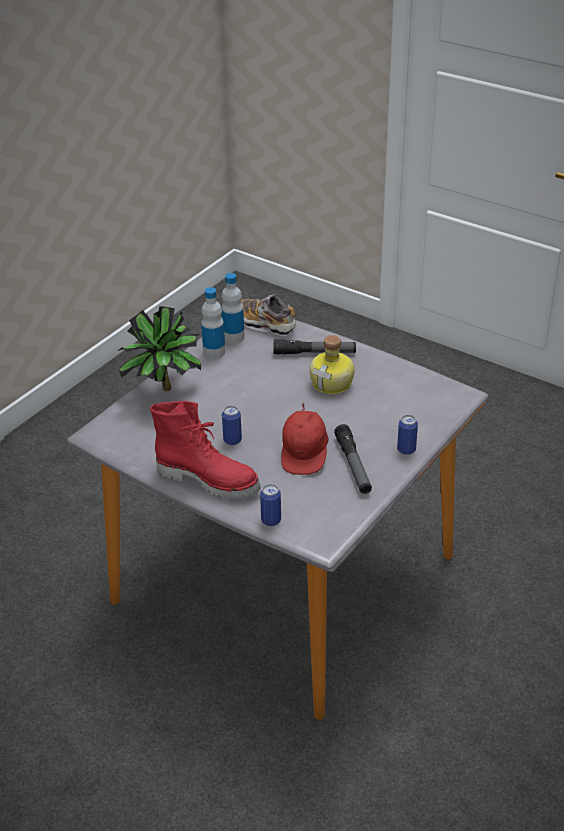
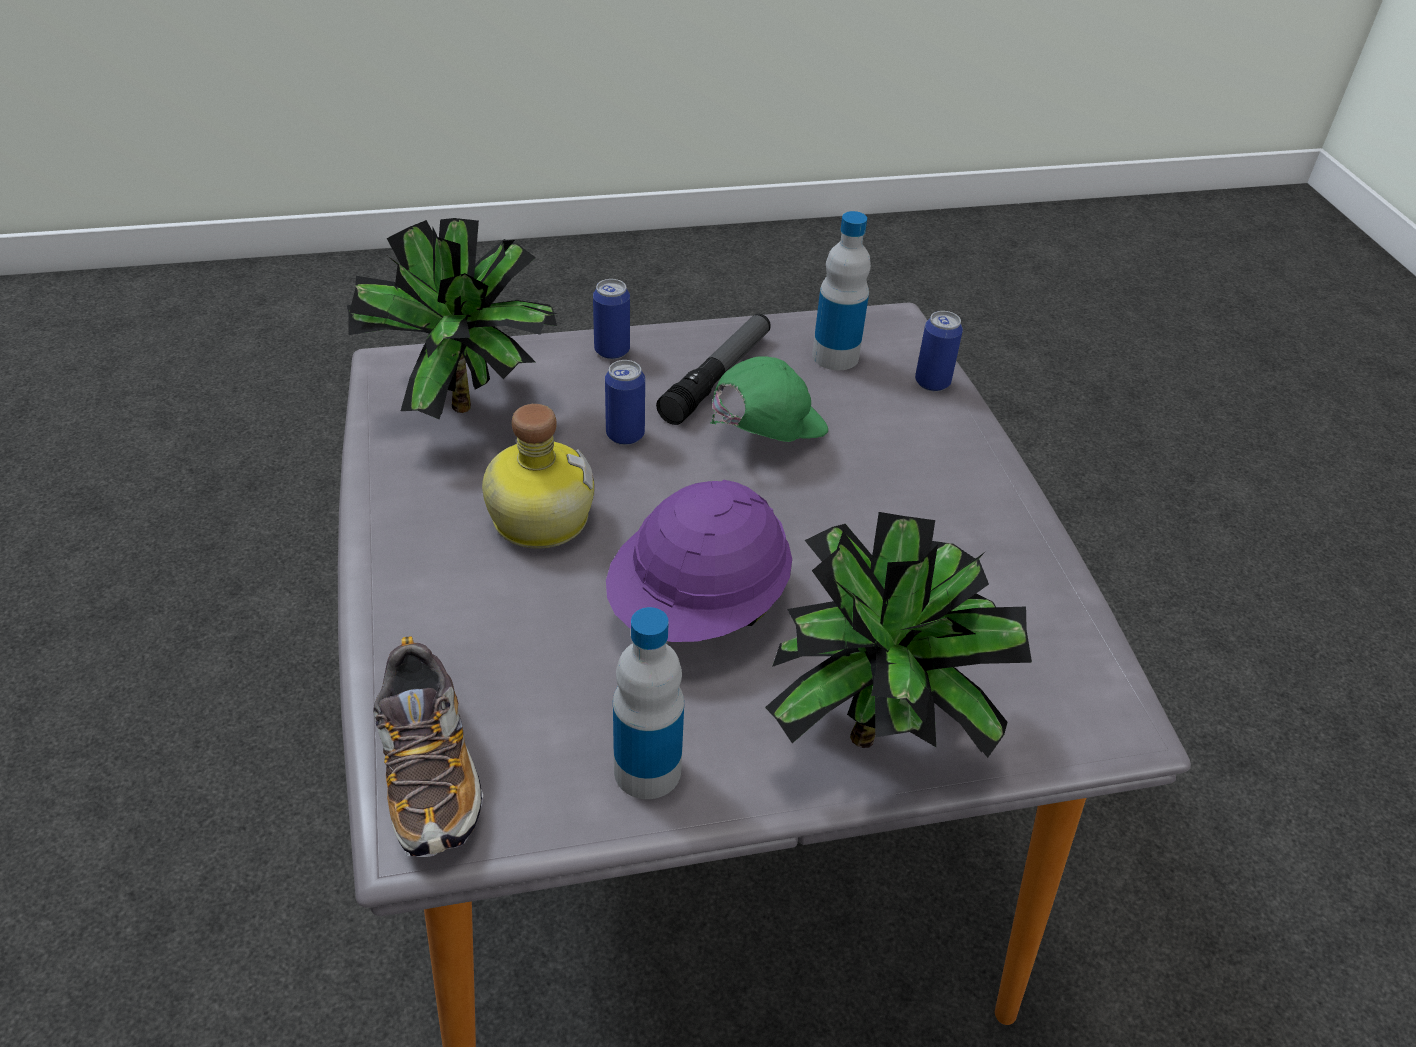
camera: 140 degrees left, 5 degrees up
red boot [150,401,261,500] -> none
bottle [221,273,245,344] -> bottle moved to [812,211,871,370]
can [222,405,242,445] -> can moved to [605,360,645,445]
flashlight [274,340,356,354] -> none
red cap [281,402,329,475] -> green cap [710,356,828,442]
none -> potted plant [347,218,557,420]
none -> purple hard hat [606,480,792,642]

